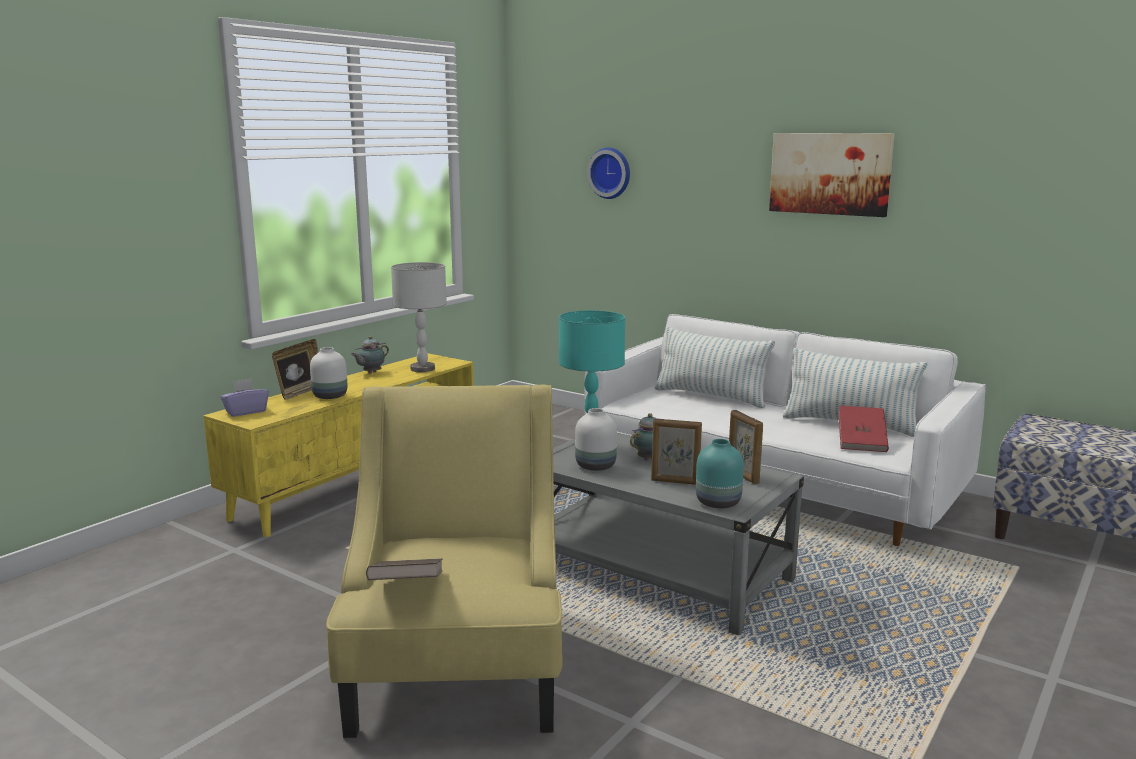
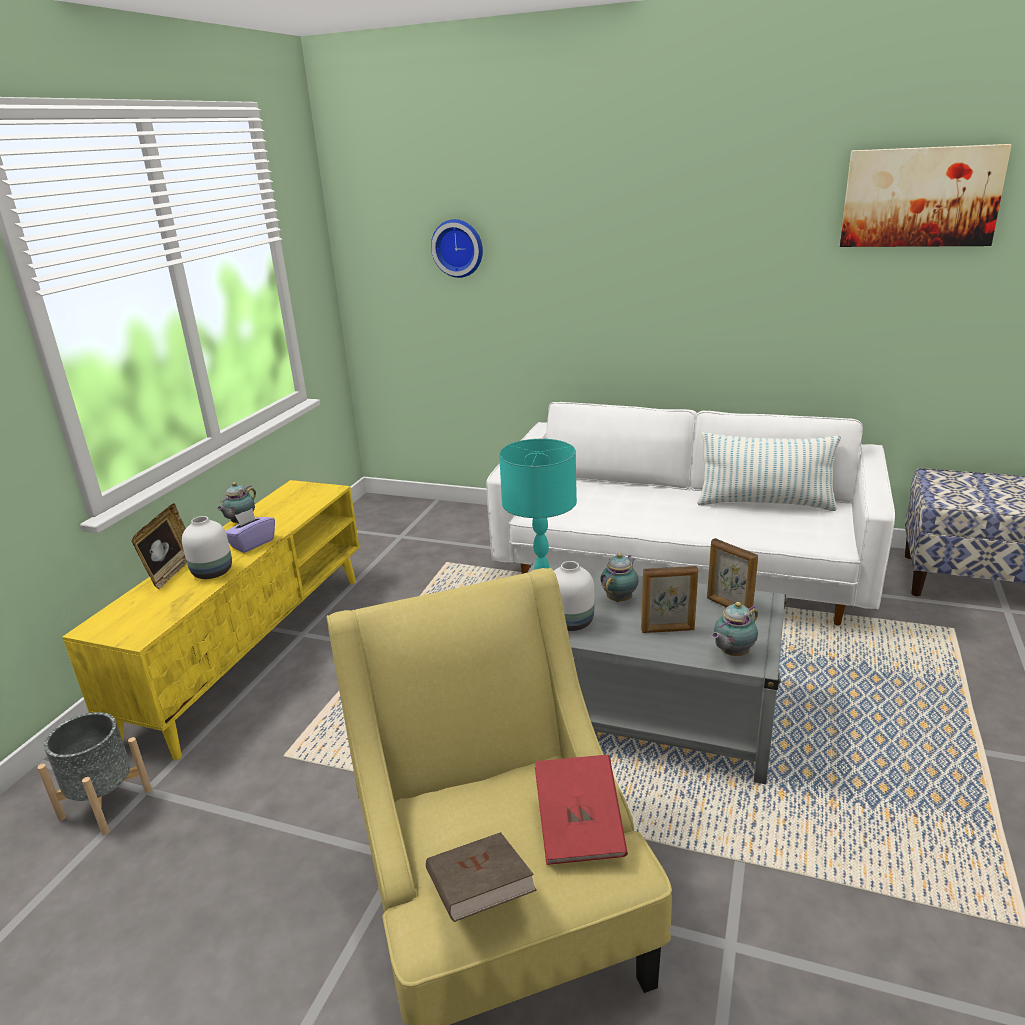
camera: 15 degrees left, 10 degrees up
purple tissue box [220,378,269,417] -> purple tissue box moved to [226,509,275,553]
grey table lamp [391,262,447,372] -> none
pillow [654,327,775,408] -> none
turquoise vase [696,439,744,508] -> teapot [711,602,758,656]
picture [769,133,895,217] -> picture moved to [840,144,1012,247]
red book [838,406,889,452] -> red book moved to [535,754,628,865]
none -> grey planter [37,712,152,835]

